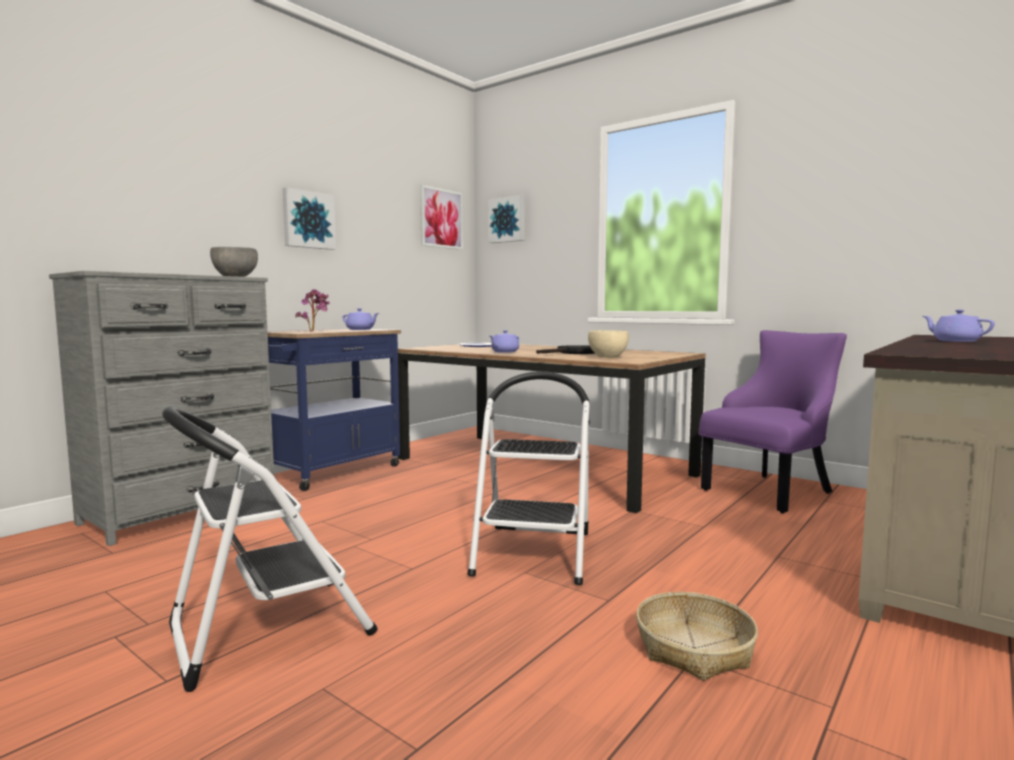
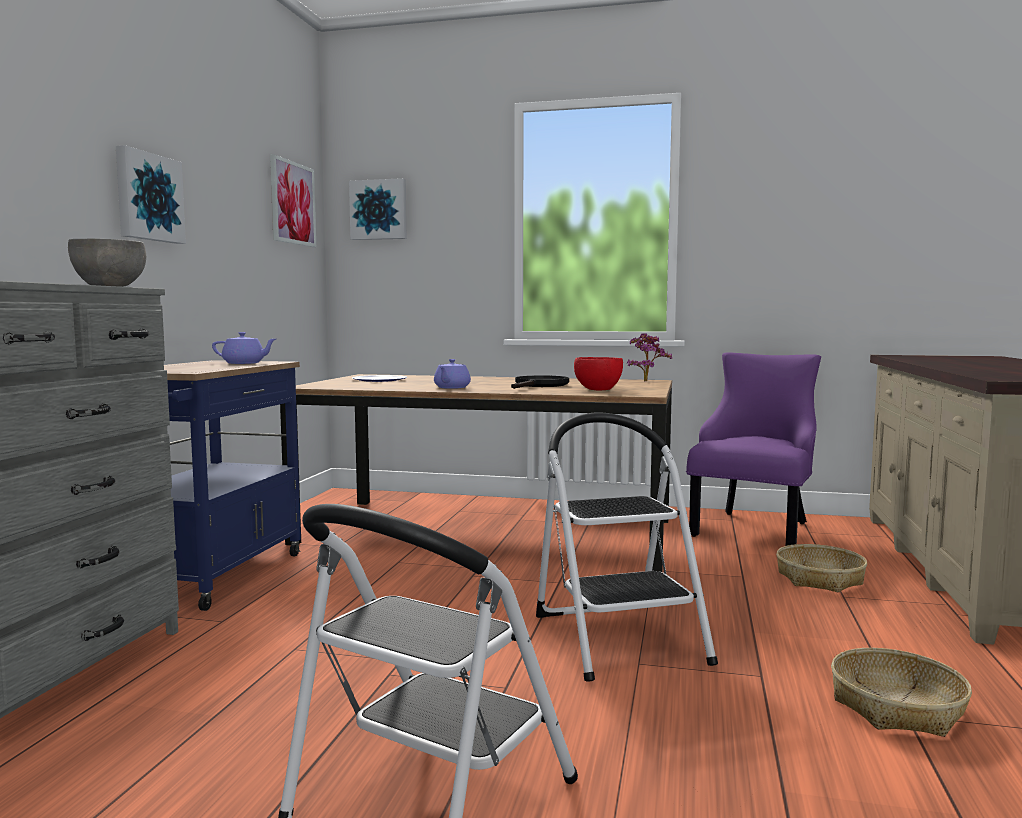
camera: 25 degrees left, 0 degrees up
potted plant [295,289,330,332] -> potted plant moved to [627,333,672,381]
beige bowl [588,330,629,358] -> red bowl [574,357,623,390]
purple teapot [923,310,995,342] -> none
none -> basket [776,544,867,592]

